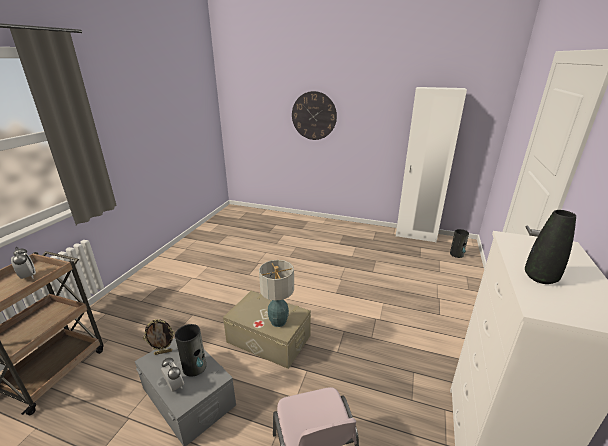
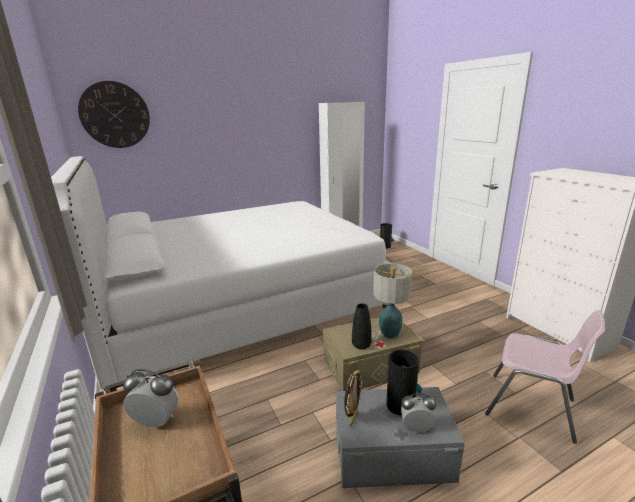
camera: 45 degrees left, 5 degrees down
wall clock [292,91,337,140] -> wall clock moved to [78,81,150,148]
black vase [525,210,576,284] -> black vase moved to [352,304,372,349]
none -> white bed [51,156,390,393]

